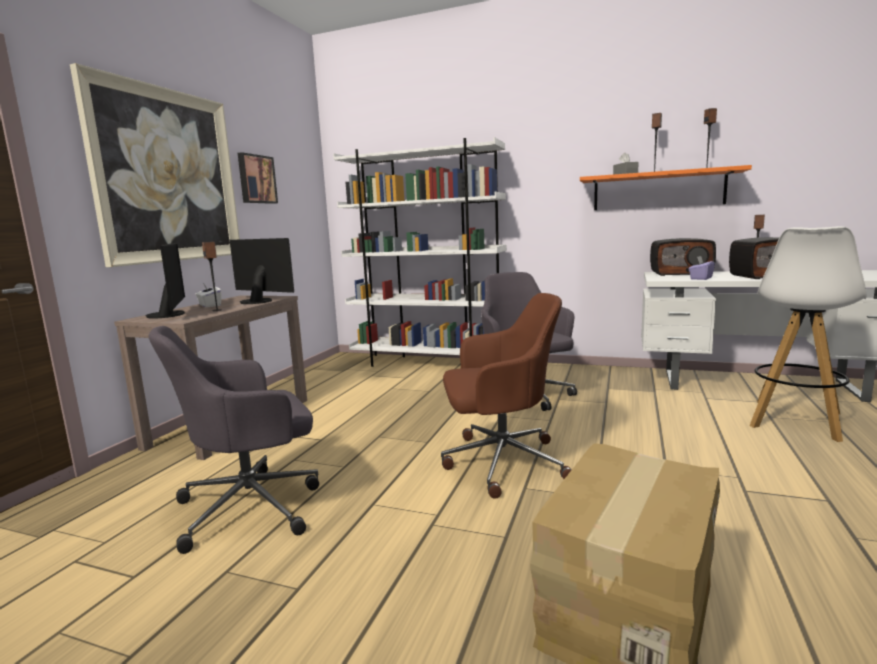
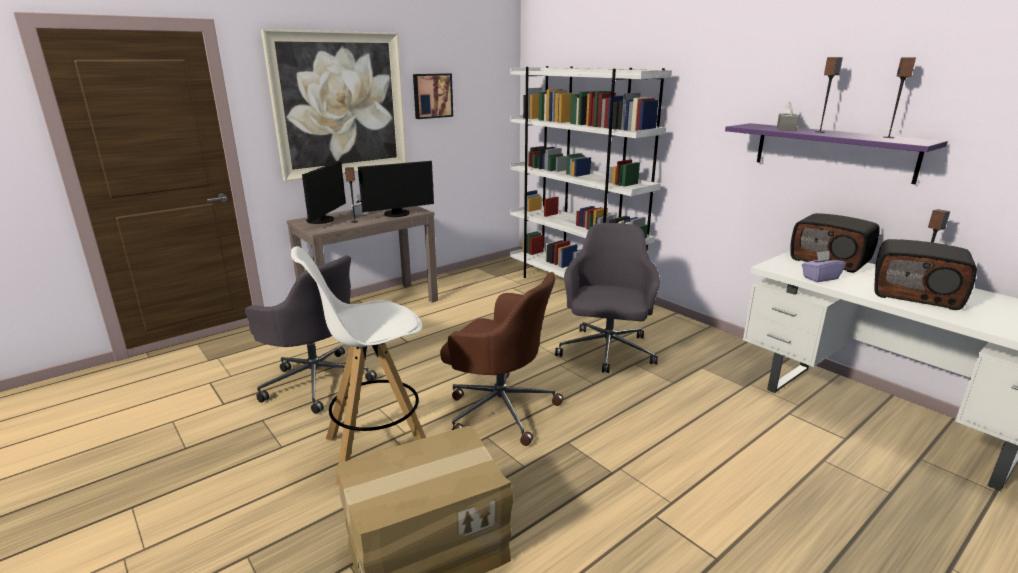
camera: 30 degrees right, 10 degrees up
grey office chair [148,326,319,554] -> grey office chair turned 150 degrees counterclockwise [245,255,377,414]
monitor [230,238,294,304] -> monitor turned 90 degrees clockwise [358,161,434,217]
orange shelf [580,165,752,210] -> purple shelf [725,123,948,184]
white stool [749,226,867,442] -> white stool moved to [291,246,426,485]

